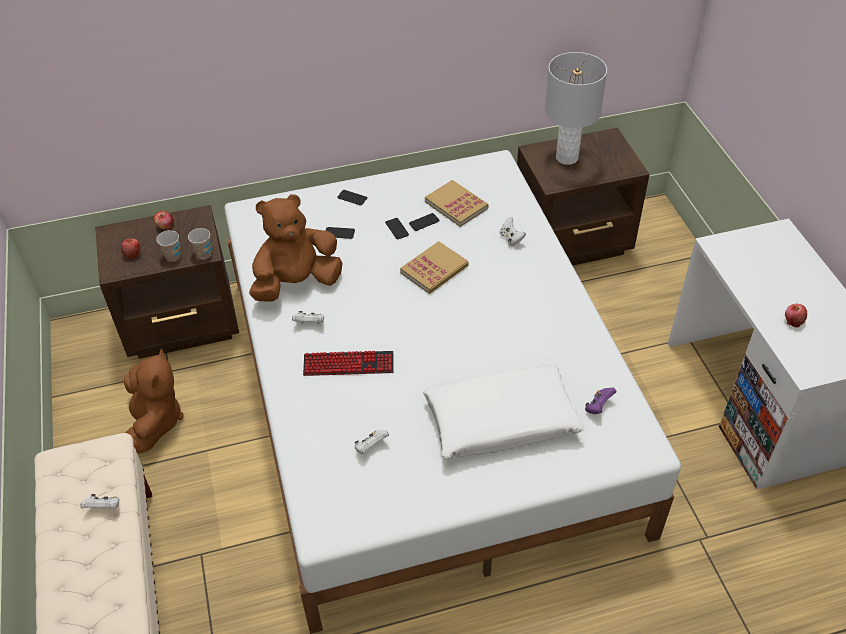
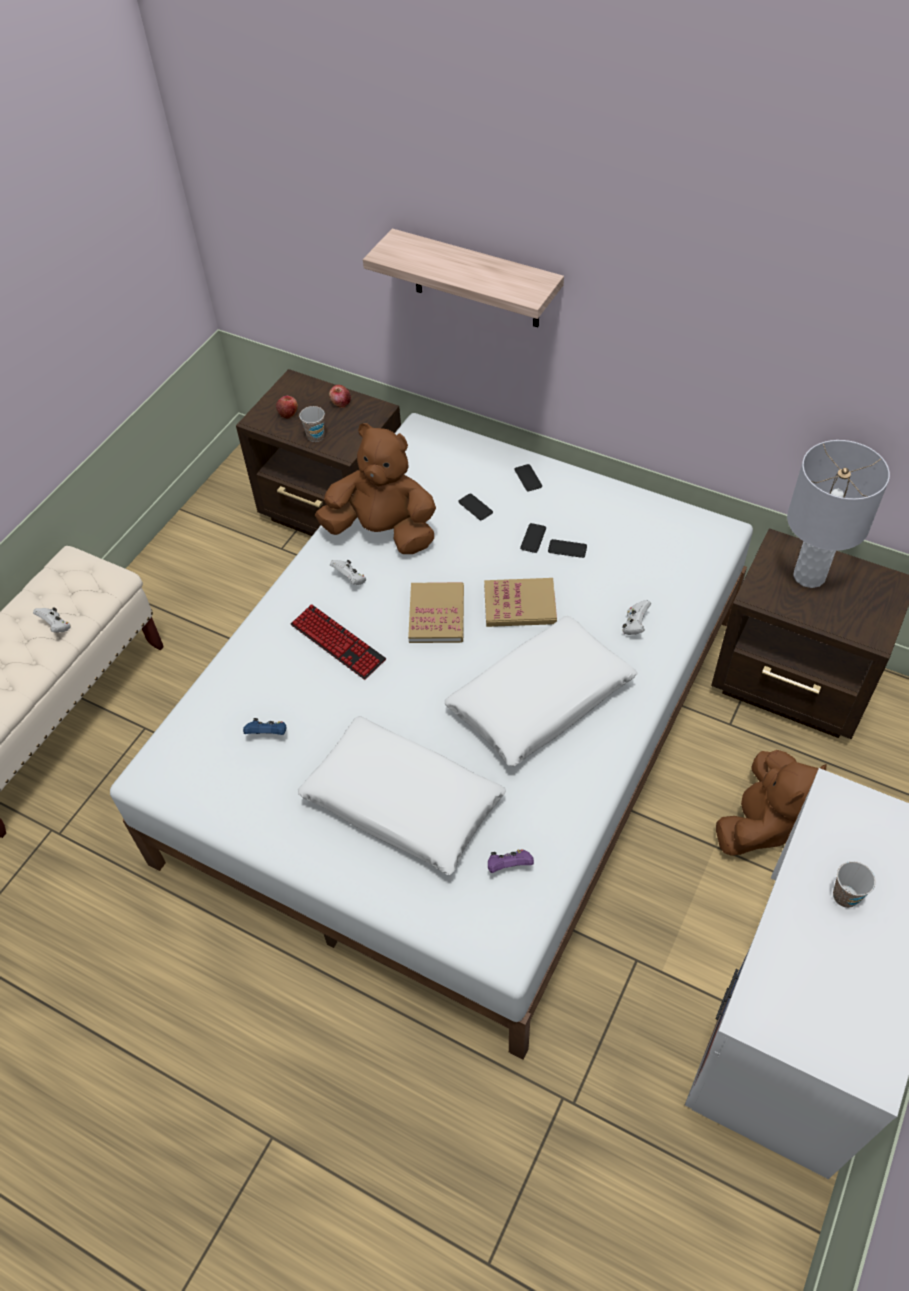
camera: 45 degrees right, 5 degrees up
brown plush toy [124,349,184,453] -> brown plush toy moved to [716,750,827,856]
cup [188,228,211,259] -> cup moved to [833,861,876,908]
white game controller [355,430,389,454] -> blue game controller [243,718,286,735]
book [425,180,489,227] -> book moved to [408,582,464,643]
apple [785,304,807,328] -> none
none -> shelf [363,228,564,327]
none -> white pillow [445,616,638,767]

